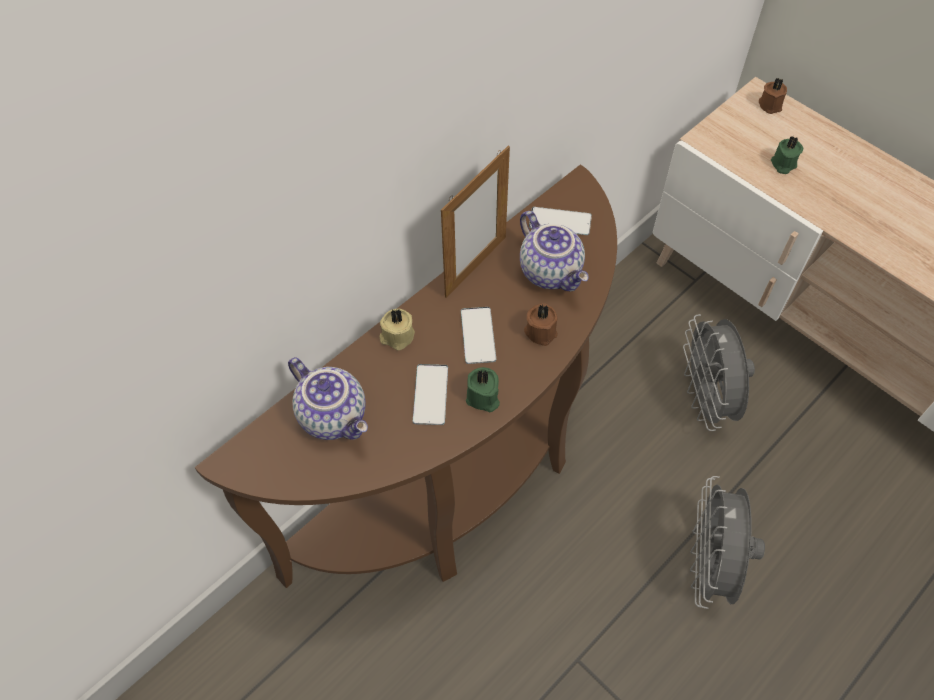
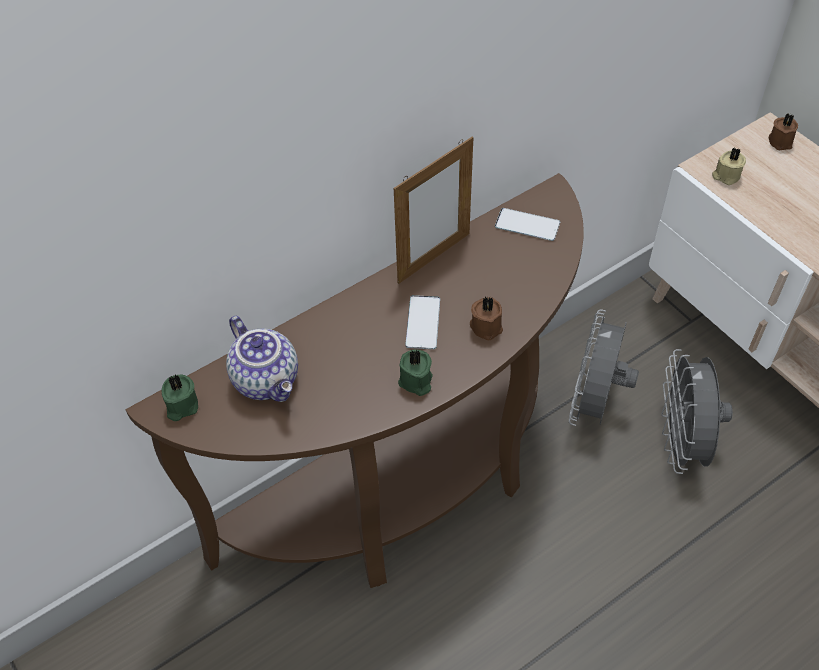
camera: 10 degrees right, 5 degrees down
beige candle [380,309,415,351] -> beige candle moved to [712,148,746,185]
phone [413,364,448,425] -> none
teapot [520,211,589,292] -> none
grey fan [690,476,765,609] -> grey fan moved to [569,310,639,426]
green candle [771,136,803,174] -> green candle moved to [161,374,198,421]

